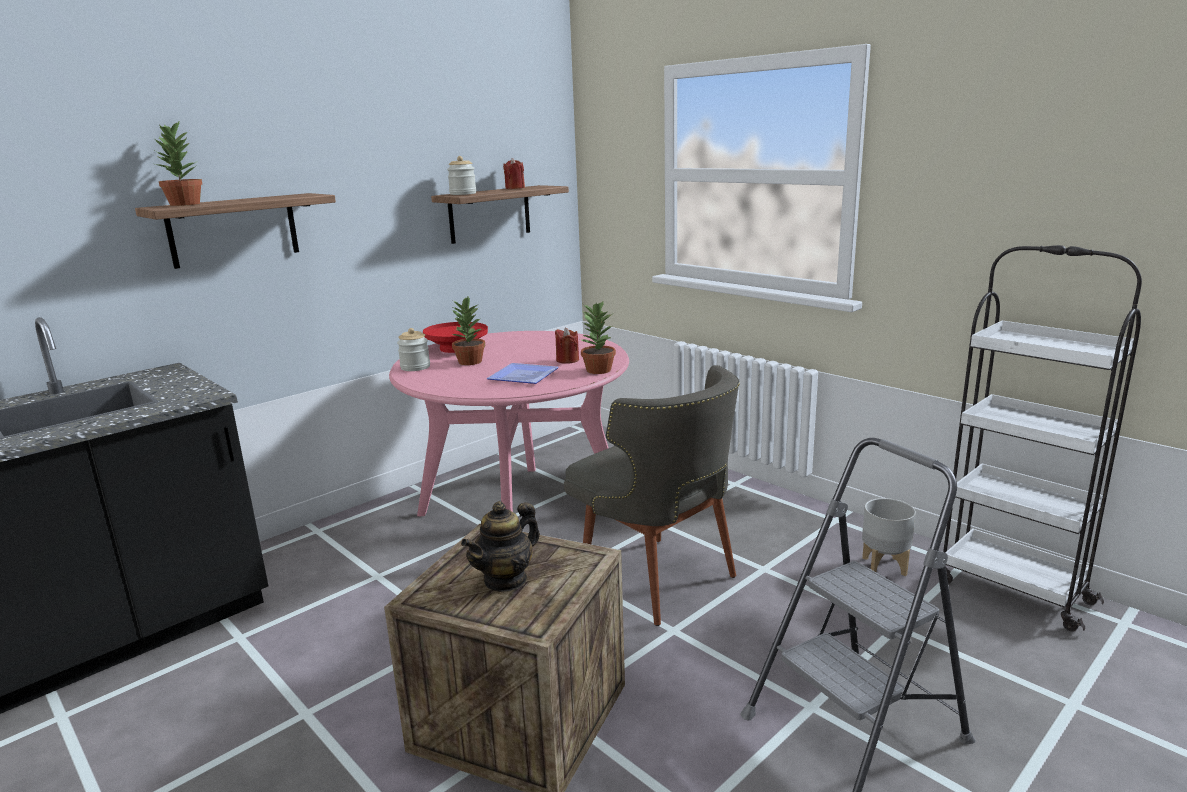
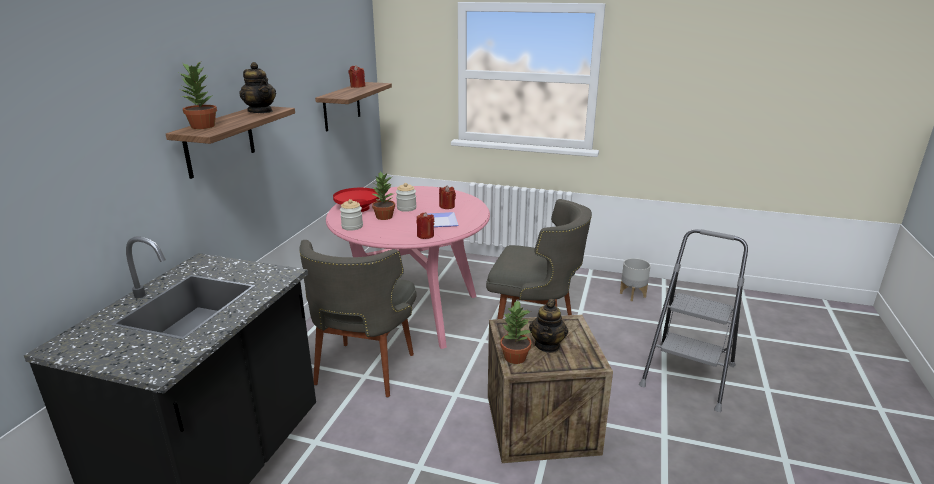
camera: 30 degrees left, 5 degrees up
jar [447,156,476,195] -> jar moved to [396,183,416,212]
potted plant [581,300,616,374] -> potted plant moved to [500,300,531,364]
white cart [943,245,1142,631] -> none
none -> teapot [239,62,276,113]
none -> grey chair [299,240,417,398]
none -> red candle [416,212,434,239]

